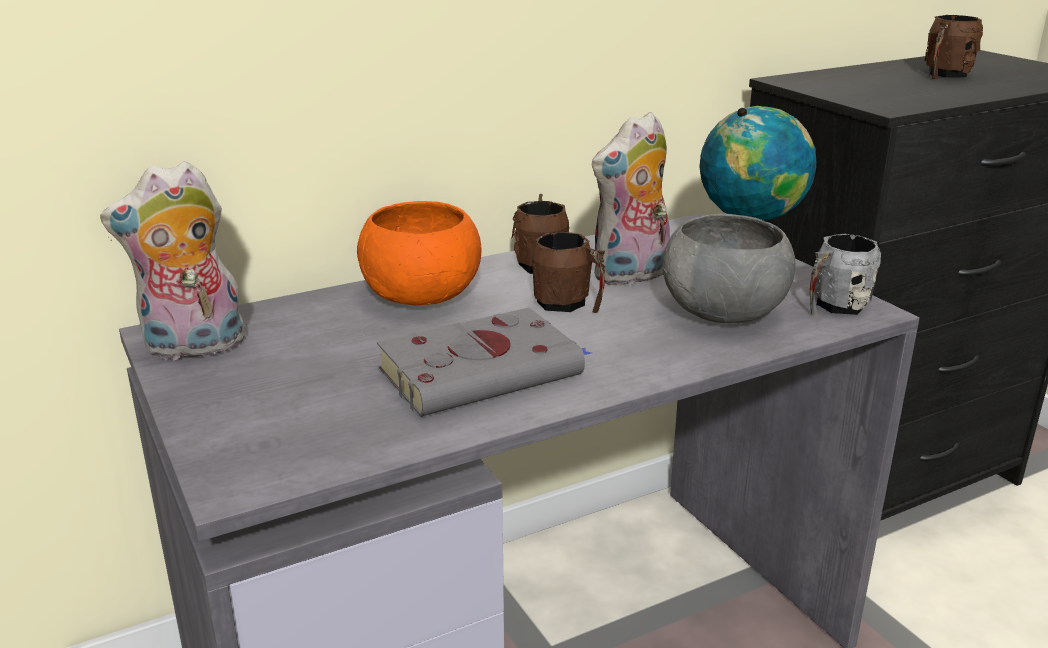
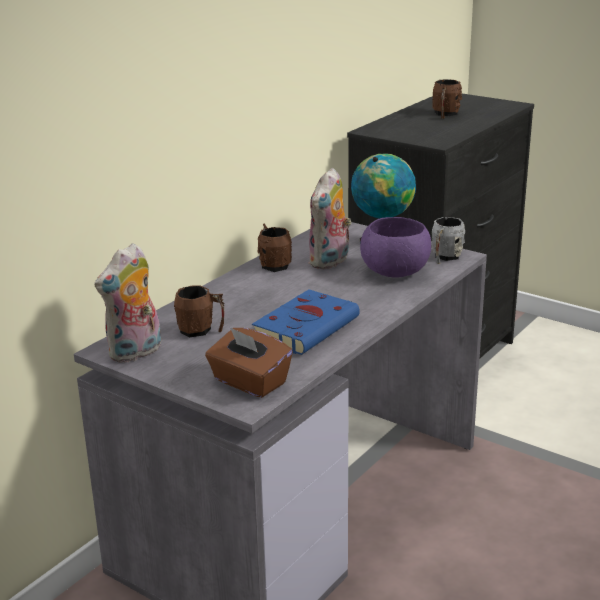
camera: 25 degrees left, 0 degrees up
orange bowl [357,201,481,305] -> none
grey book [377,308,591,417] -> blue book [252,290,360,355]
brown mug [532,232,605,313] -> brown mug moved to [174,285,225,337]
grey bowl [663,213,795,323] -> purple bowl [360,217,431,278]
none -> brown tissue box [205,327,293,398]

